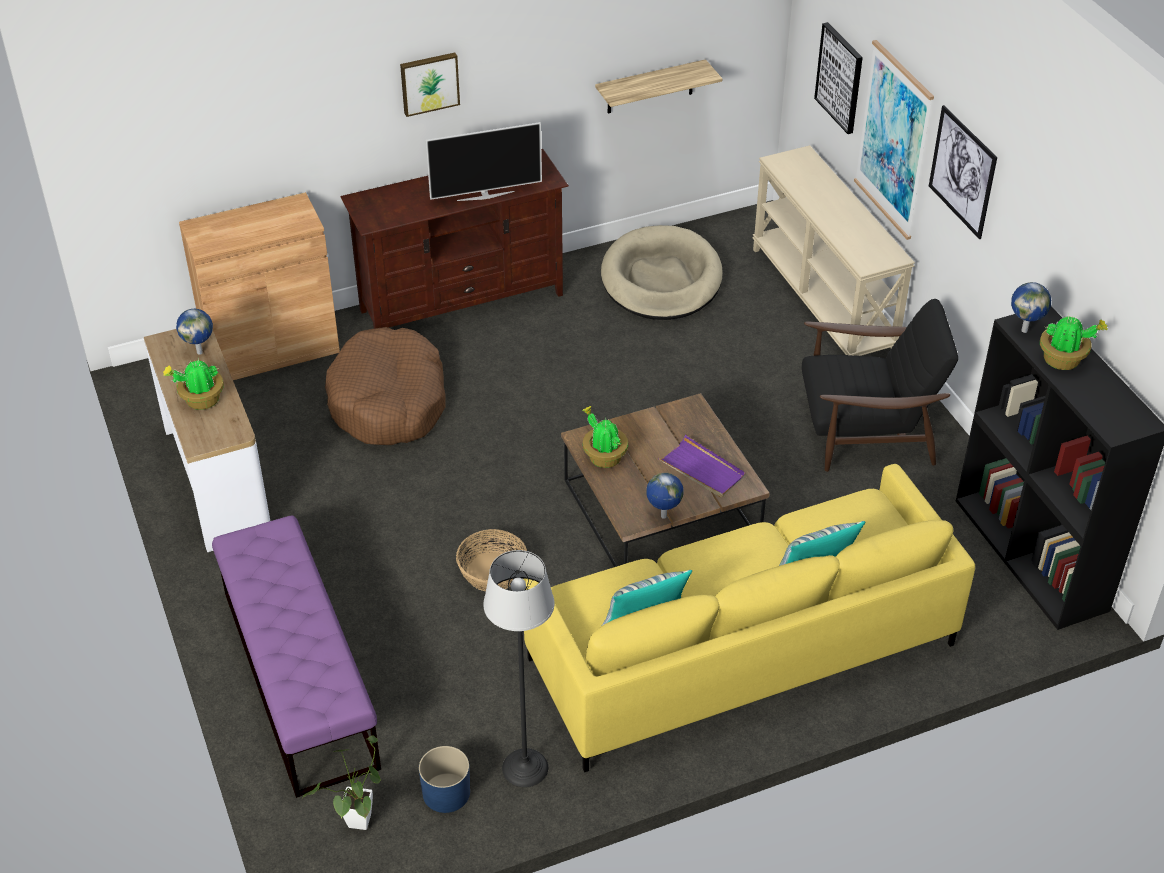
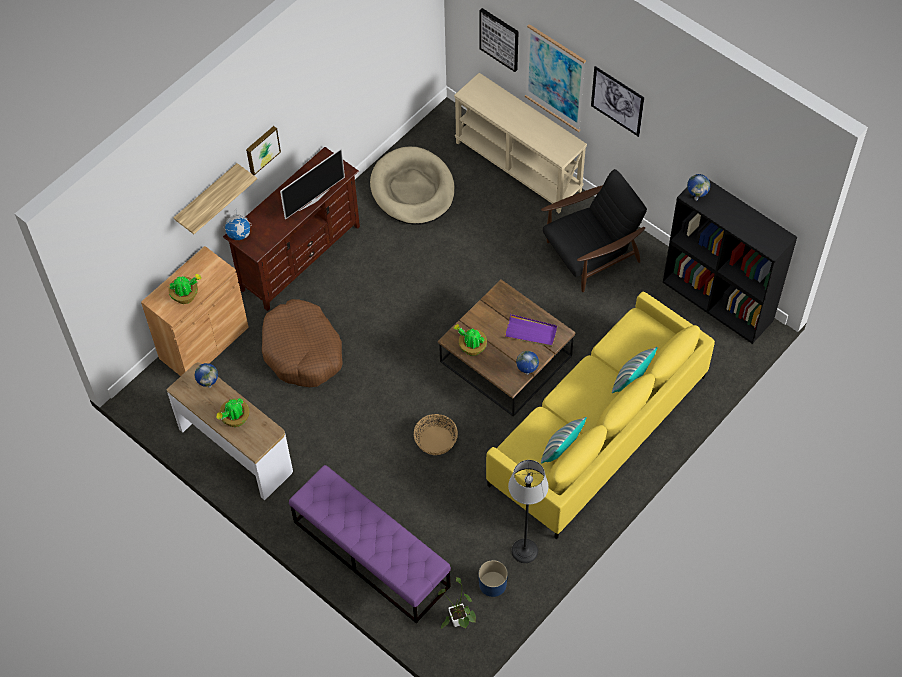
camera: 25 degrees left, 15 degrees up
shelf [595,59,722,113] -> shelf moved to [173,163,257,234]
potted plant [1040,316,1108,370] -> potted plant moved to [168,274,202,304]
none -> globe [223,210,251,240]

